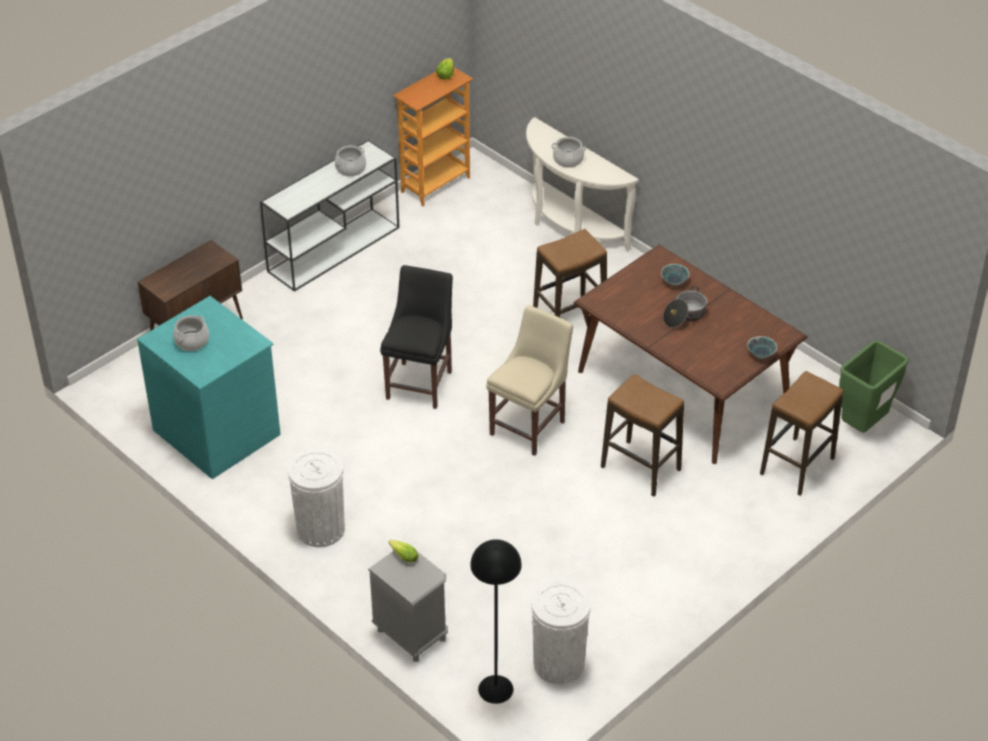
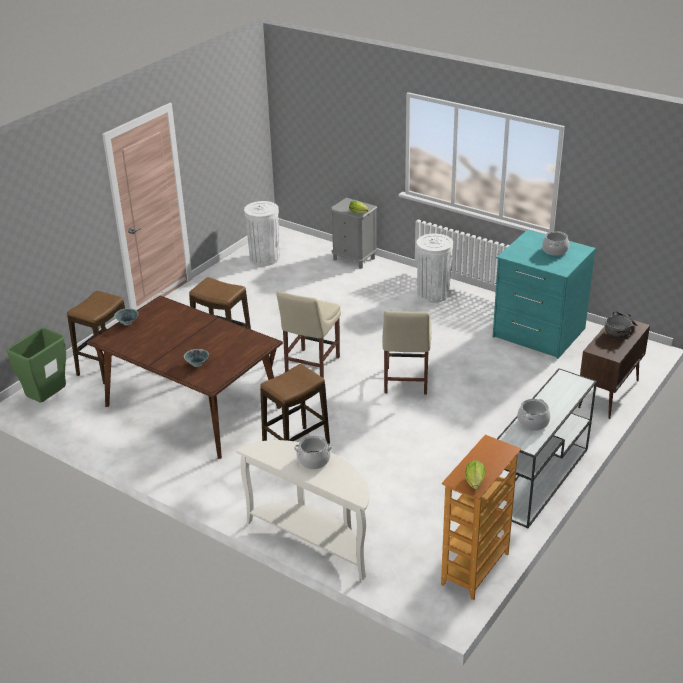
camera: 170 degrees right, 10 degrees down
black chair [380,265,453,409] -> beige chair [382,310,432,395]
black floor lamp [470,539,522,704] -> none
cooking pot [663,286,707,328] -> cooking pot moved to [605,311,638,339]

